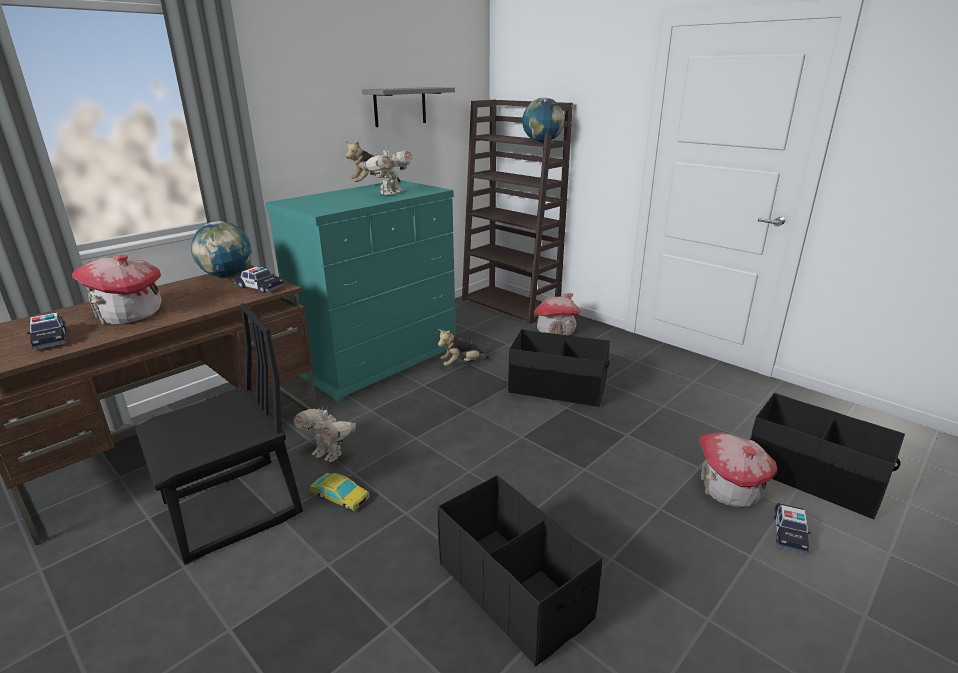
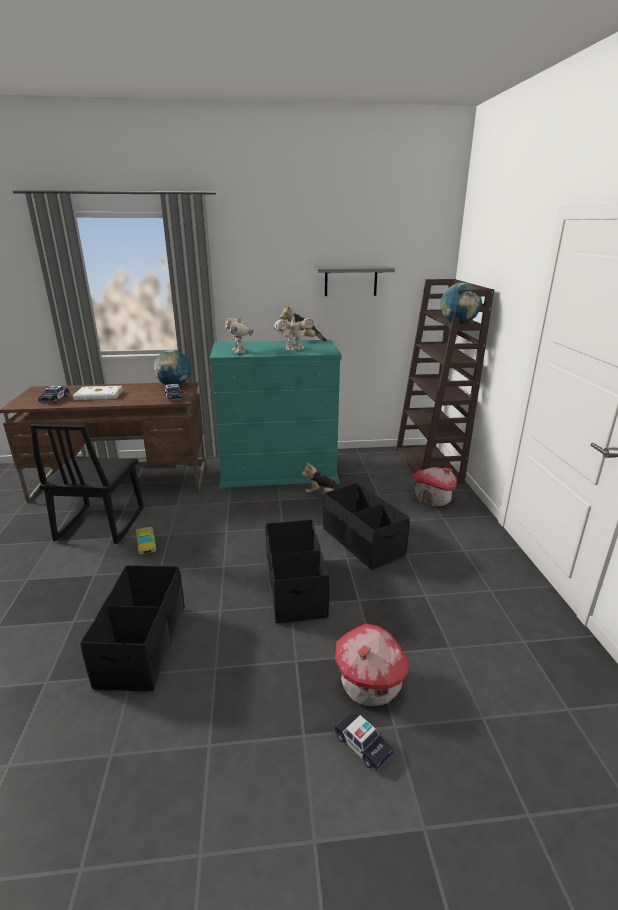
camera: 40 degrees right, 0 degrees up
toy house [72,254,162,325] -> white book [73,386,123,400]
black chair [135,303,303,564] -> black chair turned 90 degrees clockwise [30,424,144,544]
toy robot [294,406,356,462] -> toy robot moved to [225,315,254,354]
black storage box [750,393,905,520] -> black storage box moved to [266,520,330,623]
toy car [774,503,811,554] -> toy car turned 105 degrees counterclockwise [333,712,394,773]

